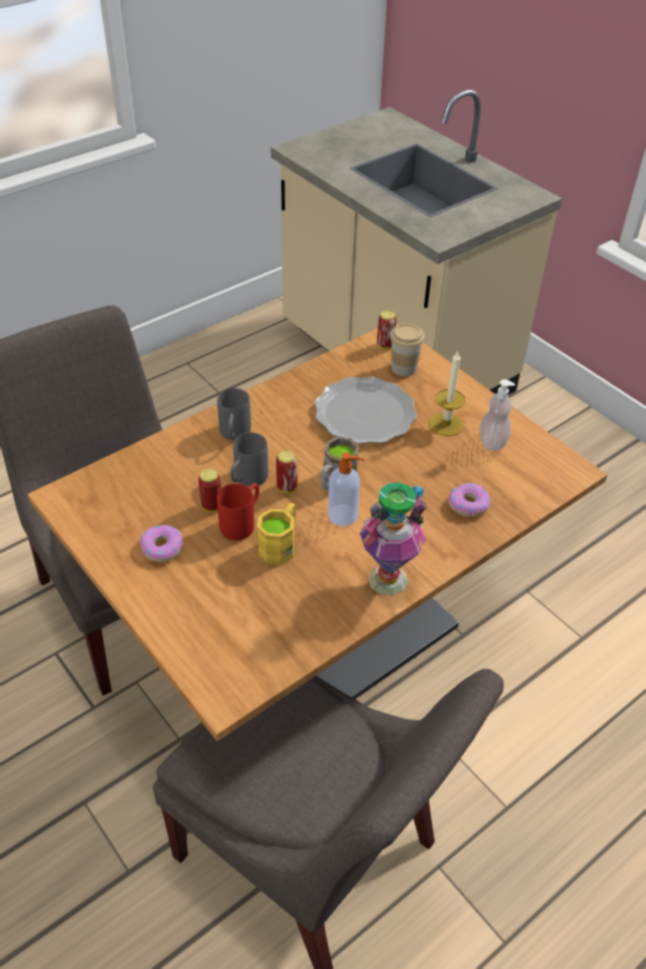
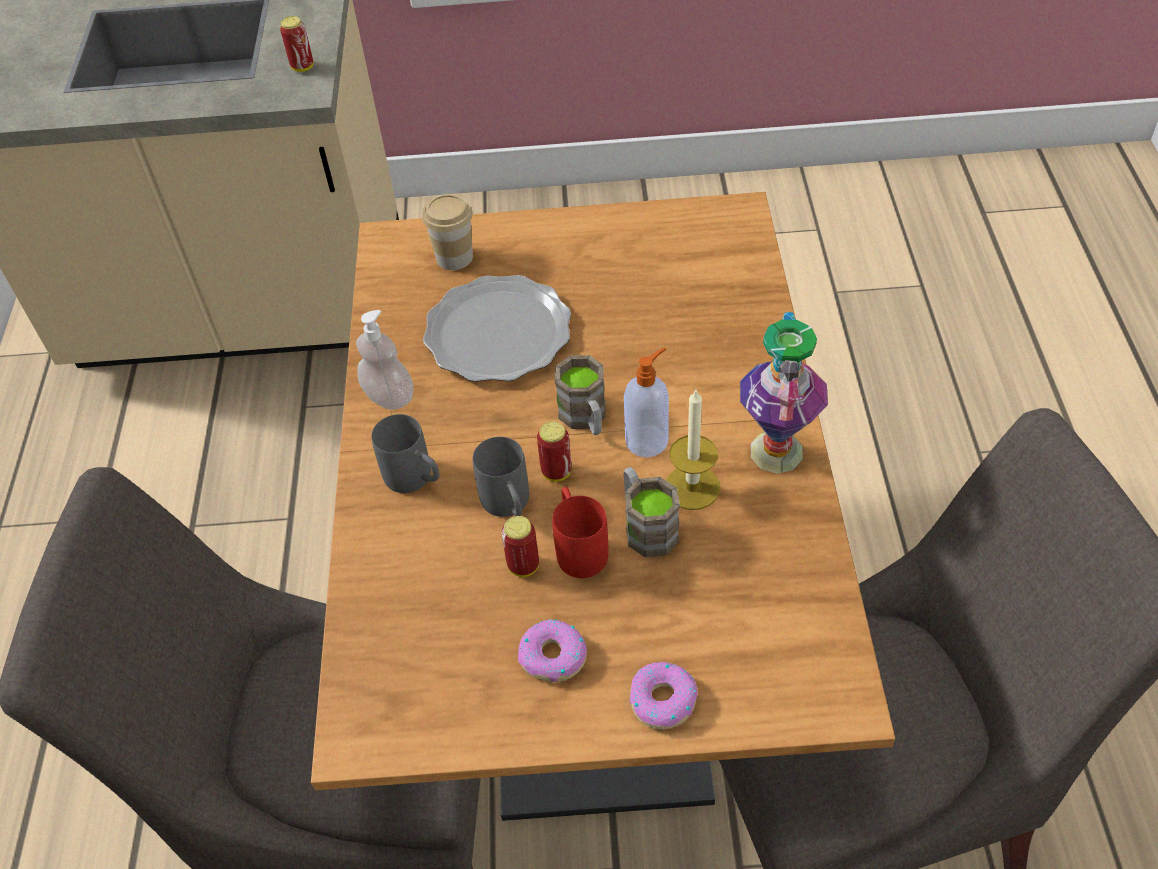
camera: 50 degrees left, 5 degrees up
yellow mug [257,503,296,565] -> brown mug [623,467,680,557]
can [377,311,396,350] -> can moved to [280,16,314,72]
candle [429,351,465,436] -> candle moved to [666,390,720,510]
donut [448,483,490,517] -> donut moved to [630,662,698,730]
soap dispenser [480,379,515,451] -> soap dispenser moved to [356,310,413,410]

